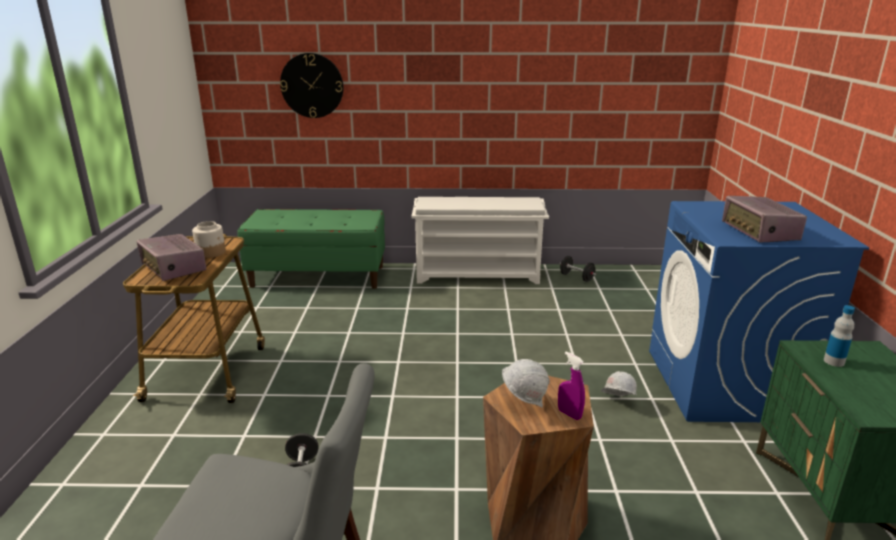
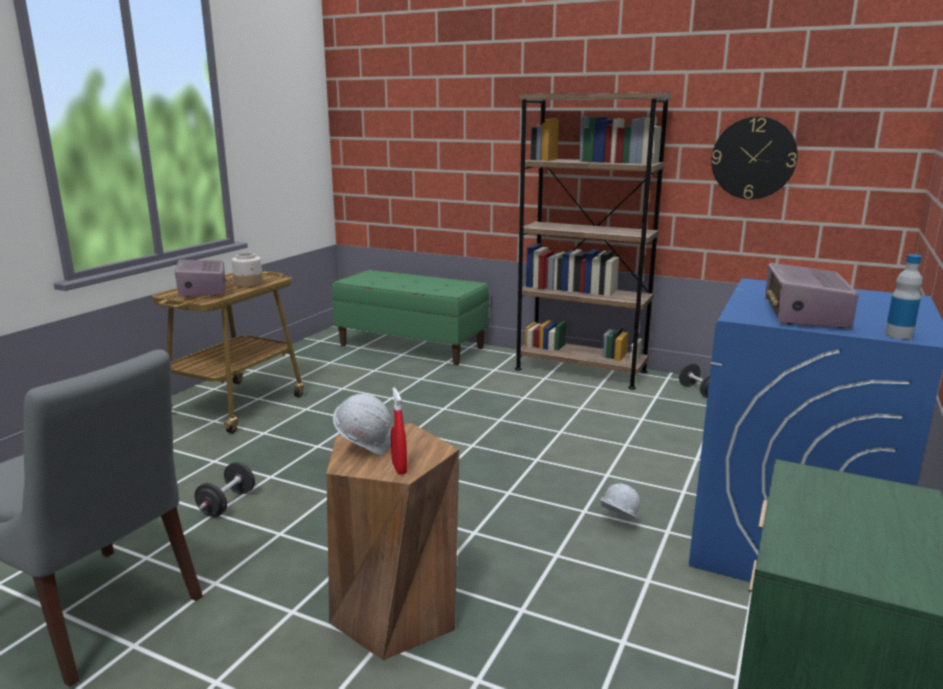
camera: 25 degrees right, 5 degrees down
wall clock [280,53,343,118] -> wall clock moved to [711,116,798,199]
white shoe rack [411,197,549,284] -> brown bookcase [515,93,672,390]
purple spray bottle [558,352,585,420] -> red spray bottle [391,387,407,475]
bottle [824,305,855,367] -> bottle moved to [885,254,923,339]

